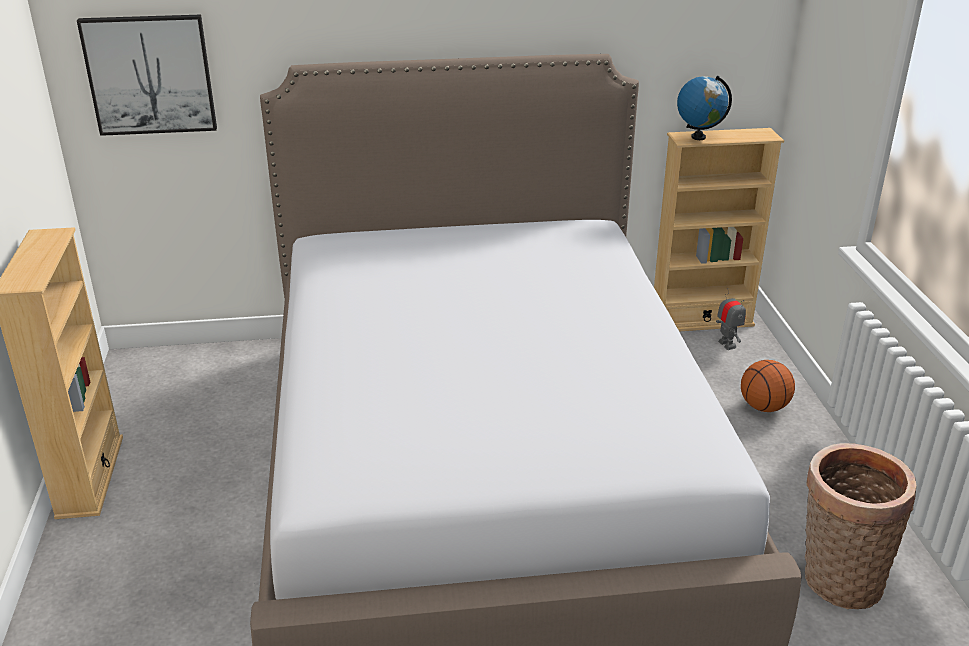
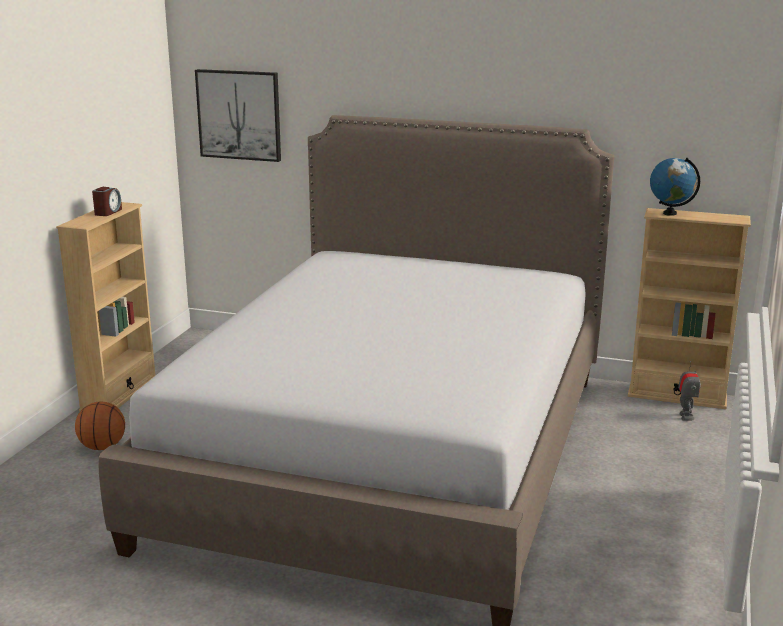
camera: 25 degrees right, 10 degrees down
basketball [741,360,795,412] -> basketball moved to [75,401,125,450]
basket [805,443,916,609] -> none
none -> alarm clock [92,187,122,216]

